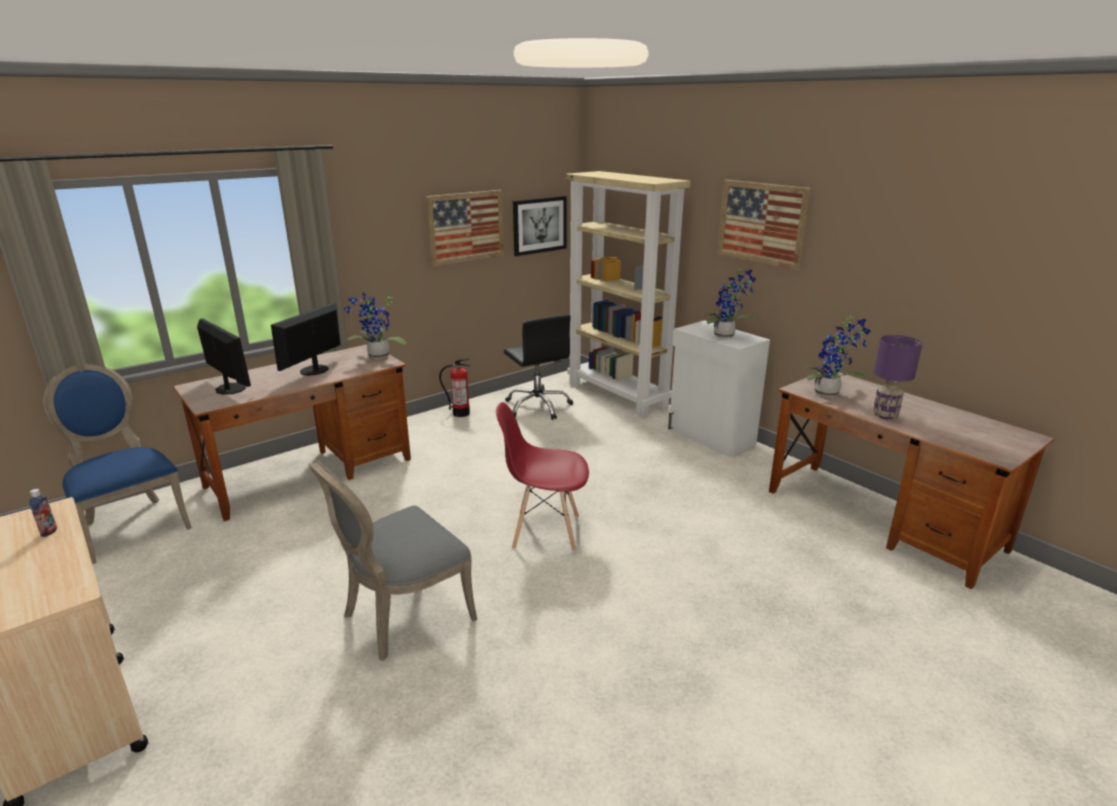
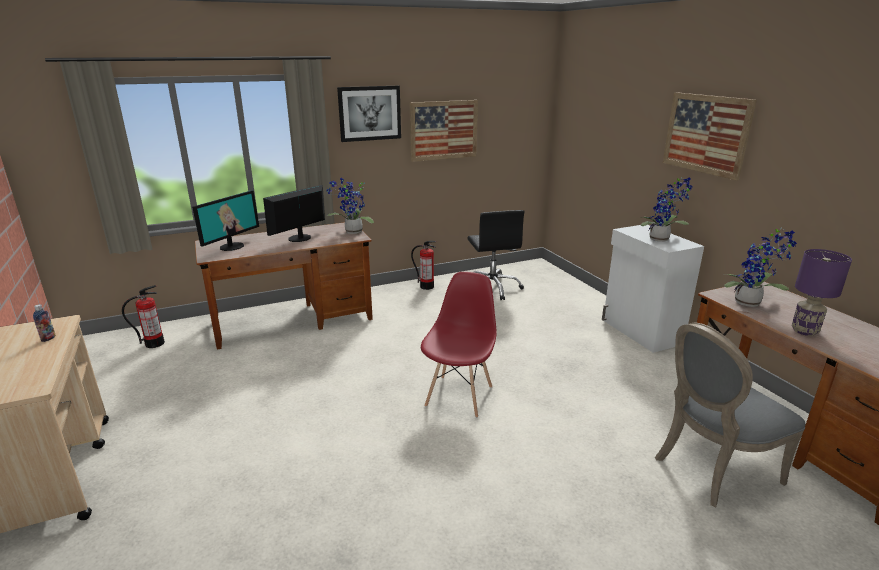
camera: 15 degrees right, 0 degrees up
blue chair [43,364,192,564] -> fire extinguisher [122,285,165,348]
monitor [197,318,251,395] -> monitor turned 60 degrees clockwise [192,190,259,251]
grey chair [309,460,478,661] -> grey chair moved to [655,323,806,507]
red chair [496,402,589,551] -> red chair turned 90 degrees clockwise [421,272,496,418]
picture [513,196,567,256] -> picture moved to [337,86,401,142]
beige bookcase [566,171,691,418] -> none

